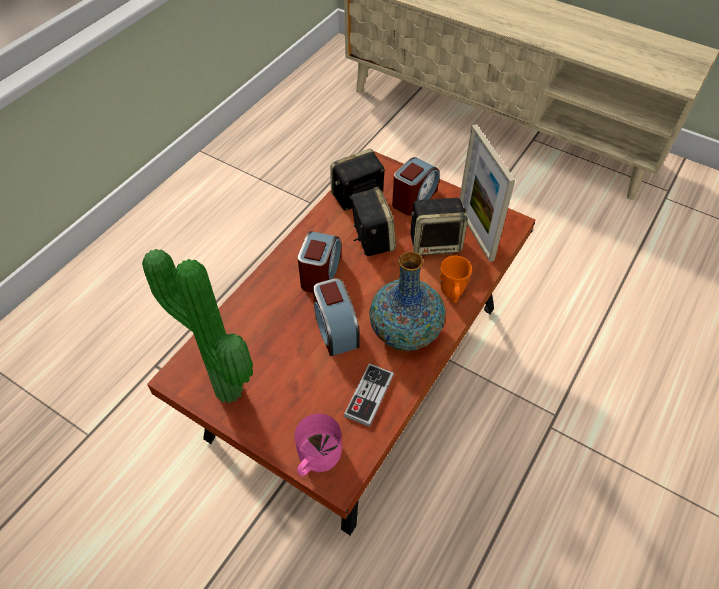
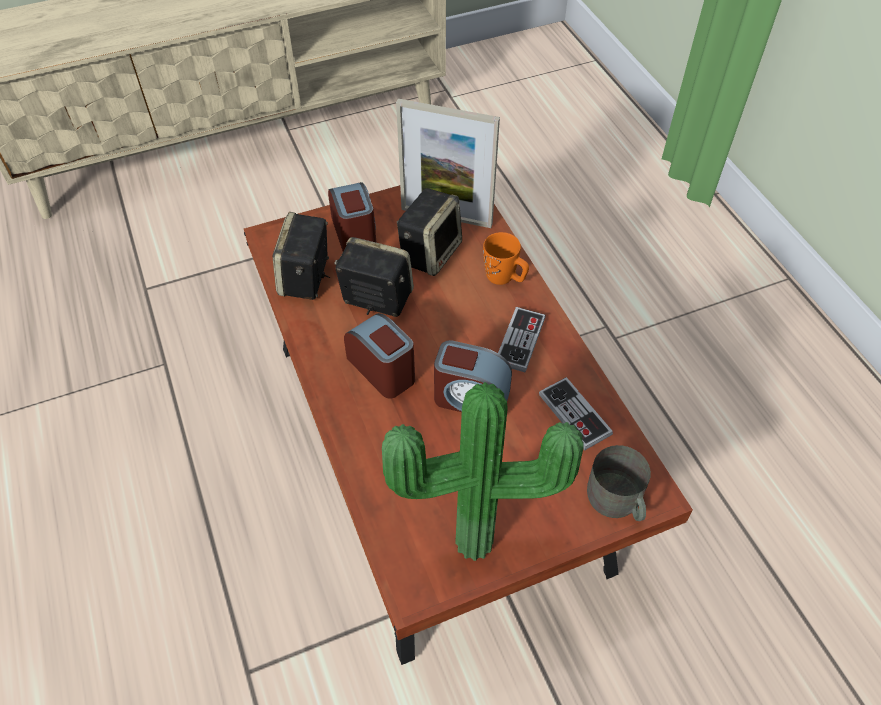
camera: 55 degrees left, 0 degrees up
pink mug [294,414,342,476] -> grey mug [587,445,651,521]
vase [369,251,446,351] -> game controller [498,307,546,372]

